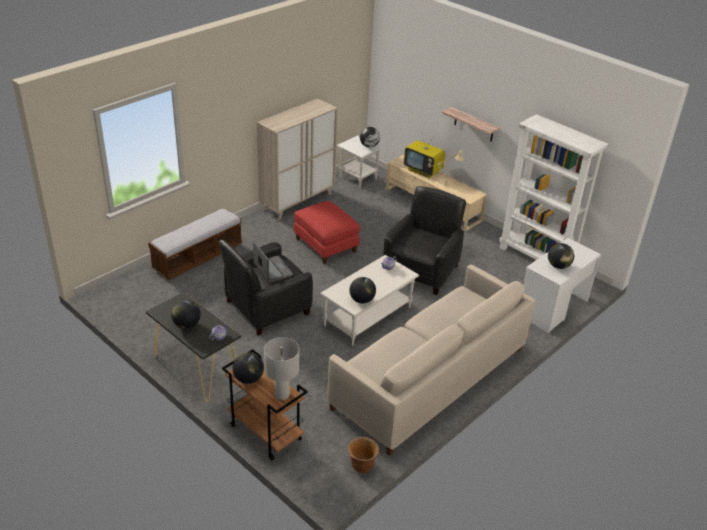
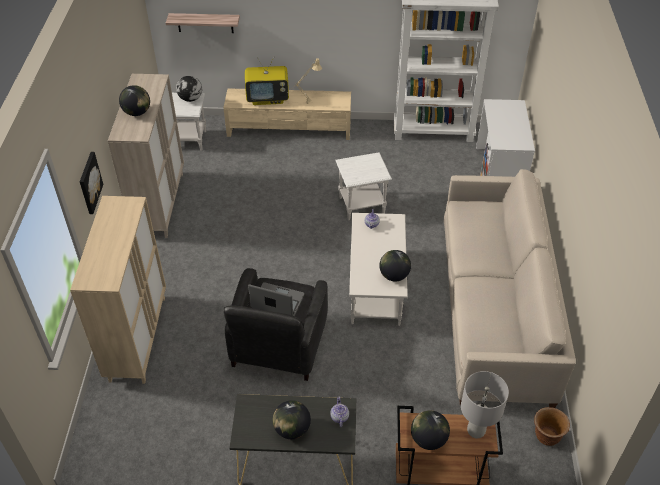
camera: 40 degrees left, 10 degrees up
bench [148,208,242,280] -> beige cabinet [70,196,166,384]
red ottoman [293,201,360,264] -> none
black armchair [383,186,466,295] -> white side table [335,152,392,220]
shelf [442,107,500,142] -> shelf moved to [166,13,240,33]
globe [548,243,574,269] -> globe moved to [119,85,150,116]
none -> picture [79,152,103,214]

